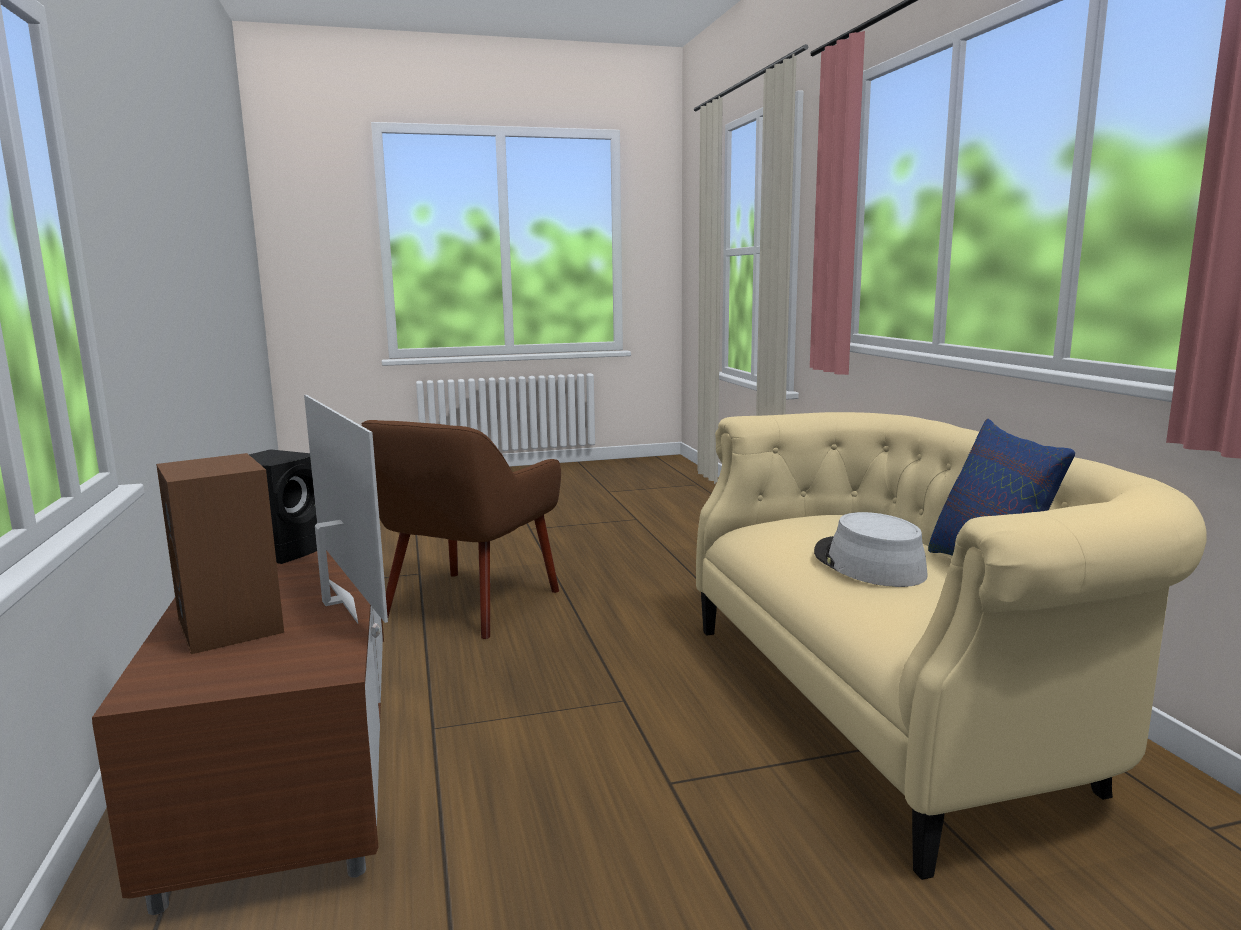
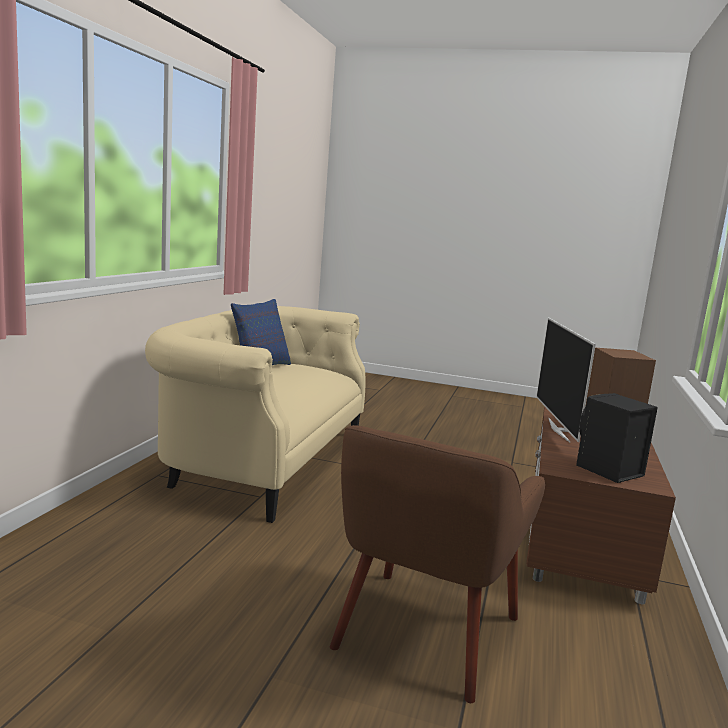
camera: 150 degrees left, 0 degrees up
brown armchair [361,420,561,639] -> brown armchair turned 150 degrees clockwise [330,425,545,703]
grey hat [814,512,928,587] -> none

